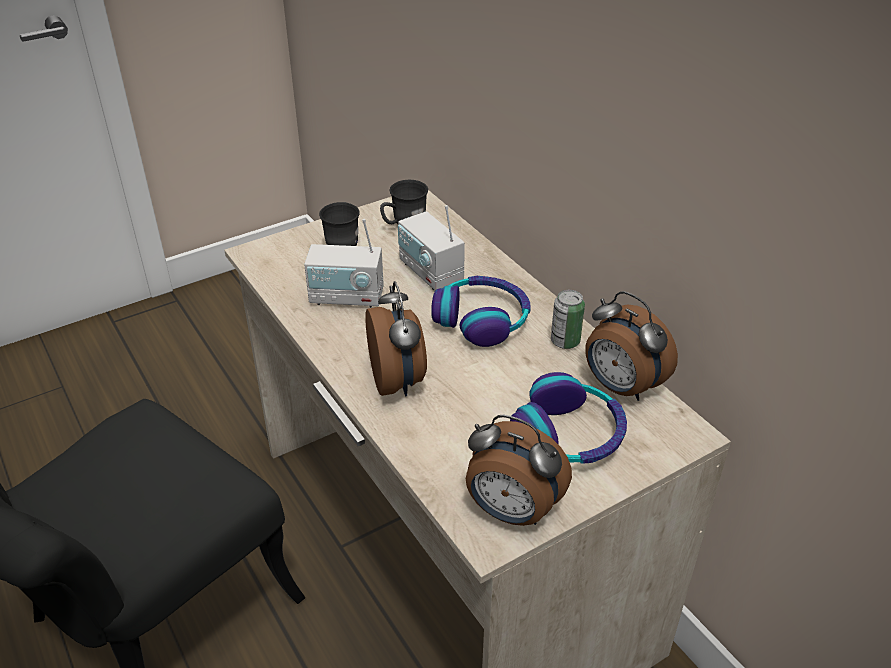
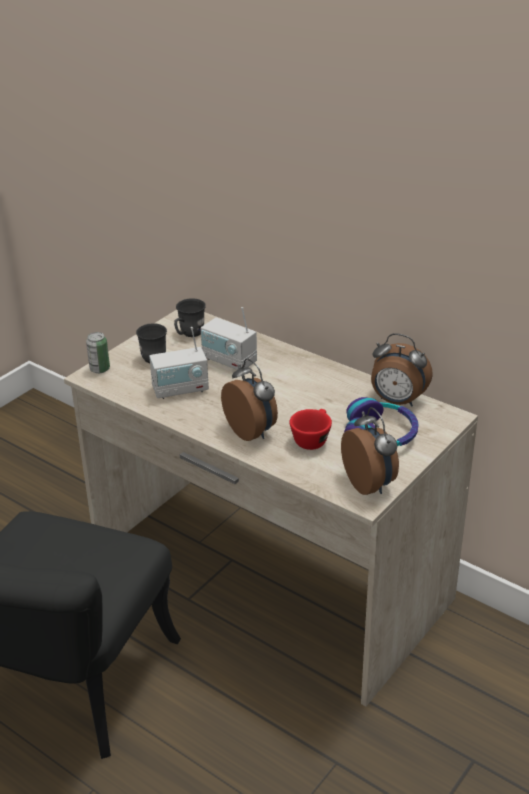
camera: 20 degrees left, 5 degrees down
headphones [431,276,531,347] -> none
alarm clock [466,415,572,526] -> alarm clock turned 120 degrees counterclockwise [341,407,399,495]
can [551,290,585,349] -> can moved to [86,332,110,373]
none -> red cup [289,409,332,450]

